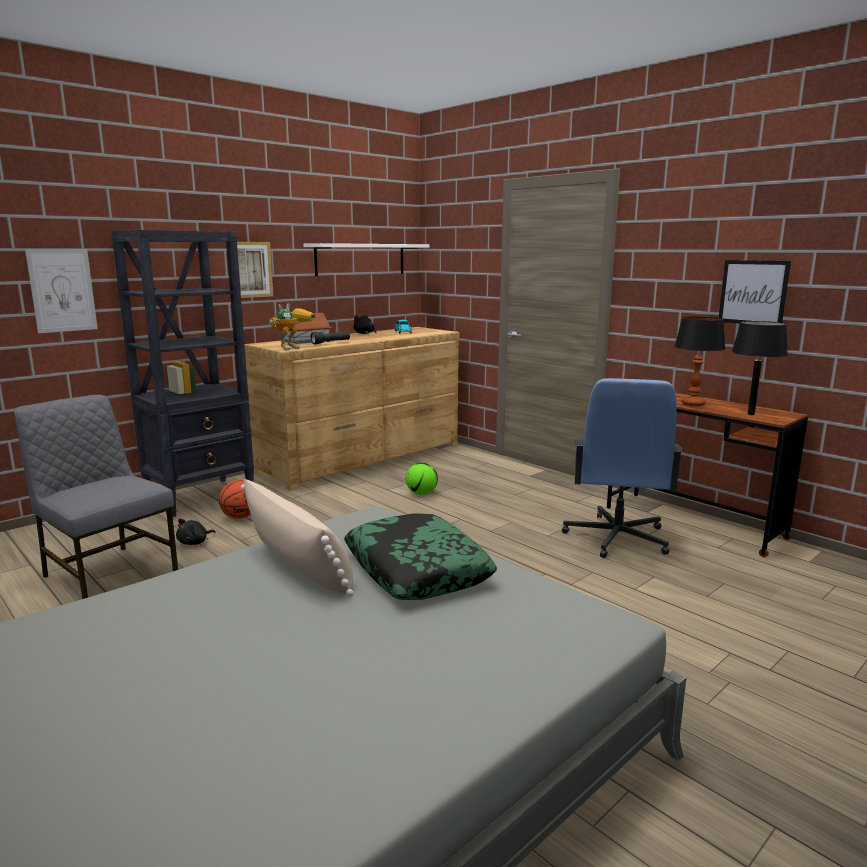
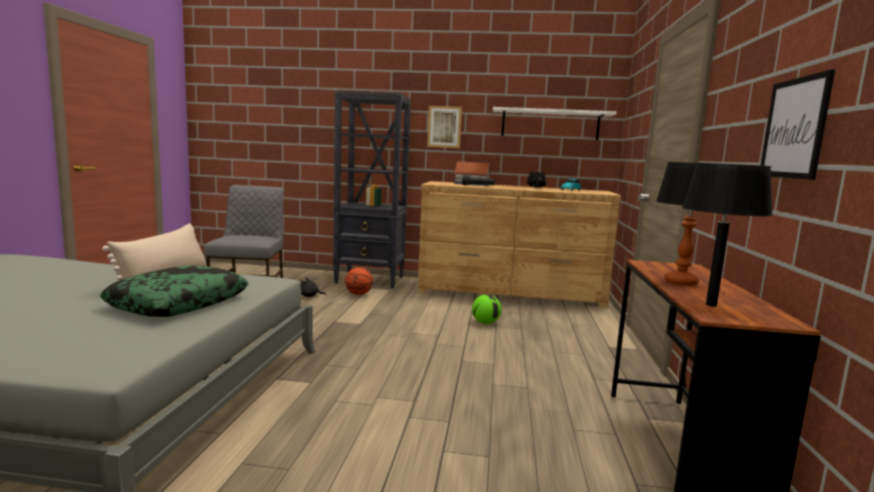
camera: 50 degrees right, 5 degrees down
picture [25,249,98,333] -> none
toy robot [269,304,316,351] -> none
blue office chair [562,378,683,558] -> none

